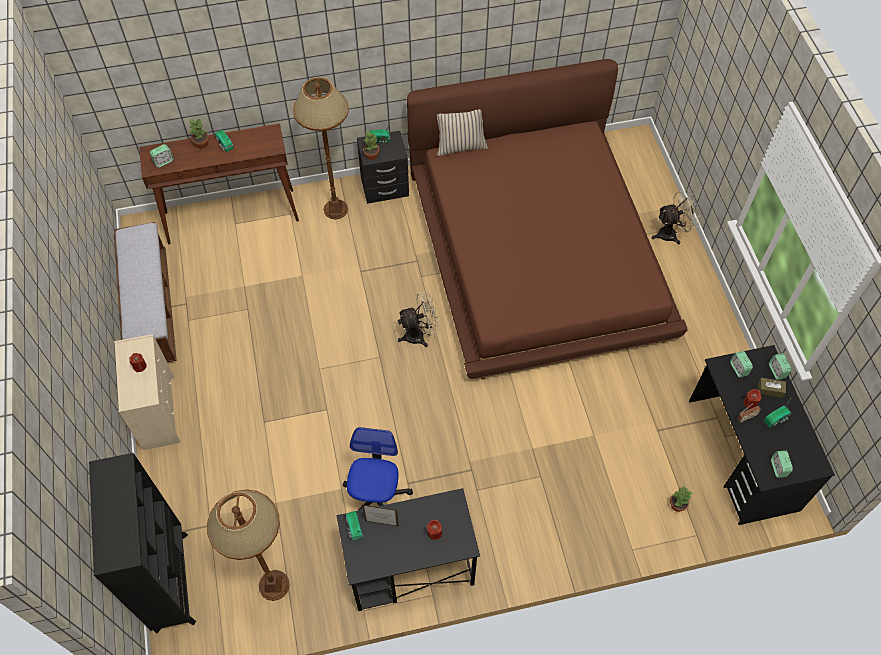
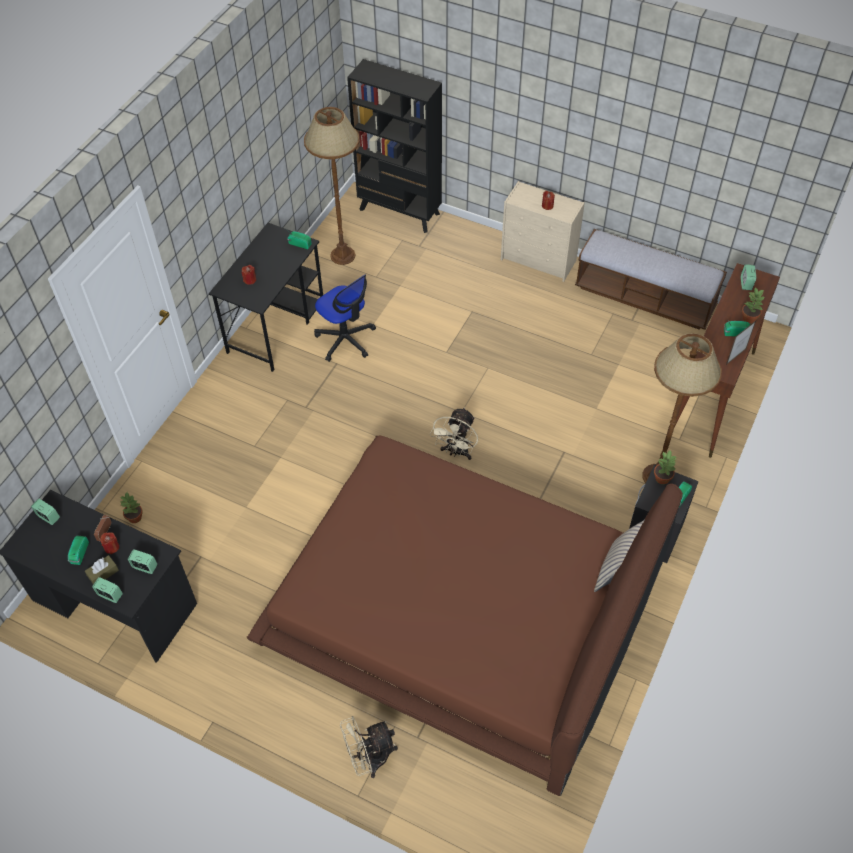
camera: 130 degrees right, 5 degrees down
picture frame [362,505,399,526] -> picture frame moved to [726,321,756,365]
beige fan [652,190,701,244] -> beige fan turned 45 degrees clockwise [340,716,398,778]

